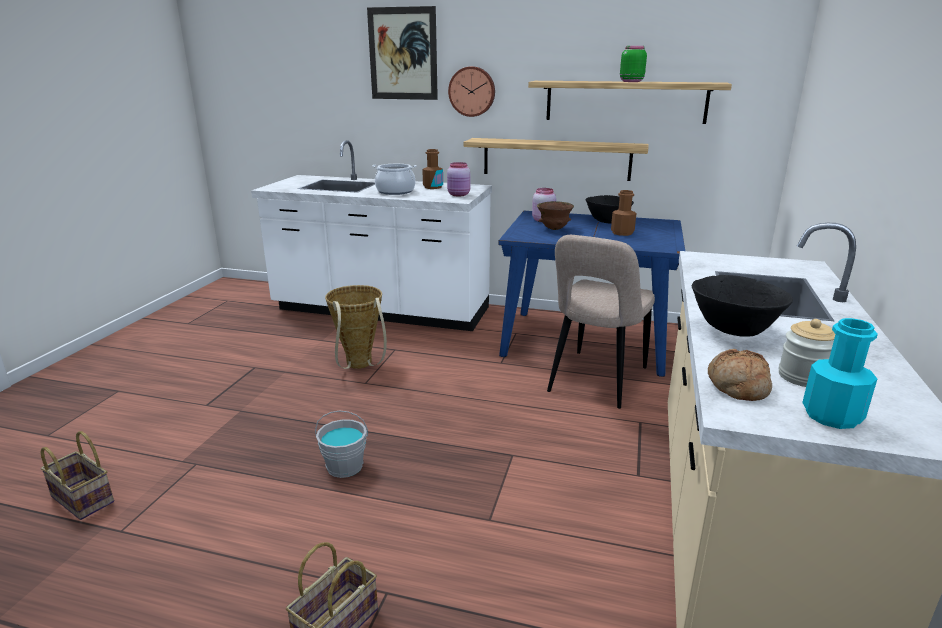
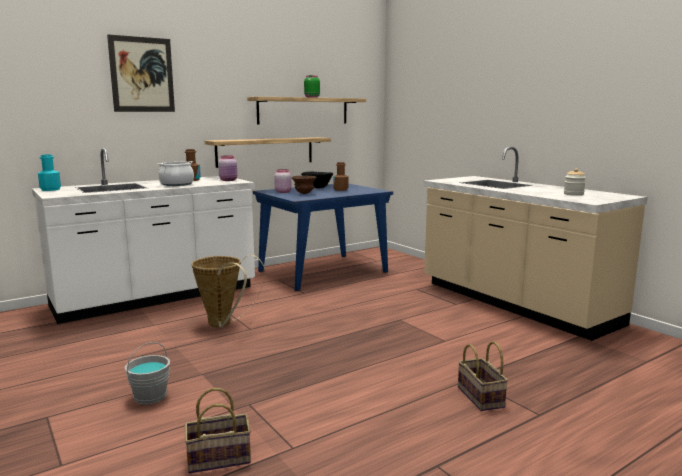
camera: 50 degrees left, 10 degrees down
grey bucket [315,410,368,478] -> grey bucket moved to [125,342,170,405]
wall clock [448,66,495,117] -> none
beige chair [547,235,655,409] -> none
black bowl [692,275,793,337] -> none
bread [708,349,772,401] -> none
turquoise bottle [802,318,878,429] -> turquoise bottle moved to [38,154,61,191]

